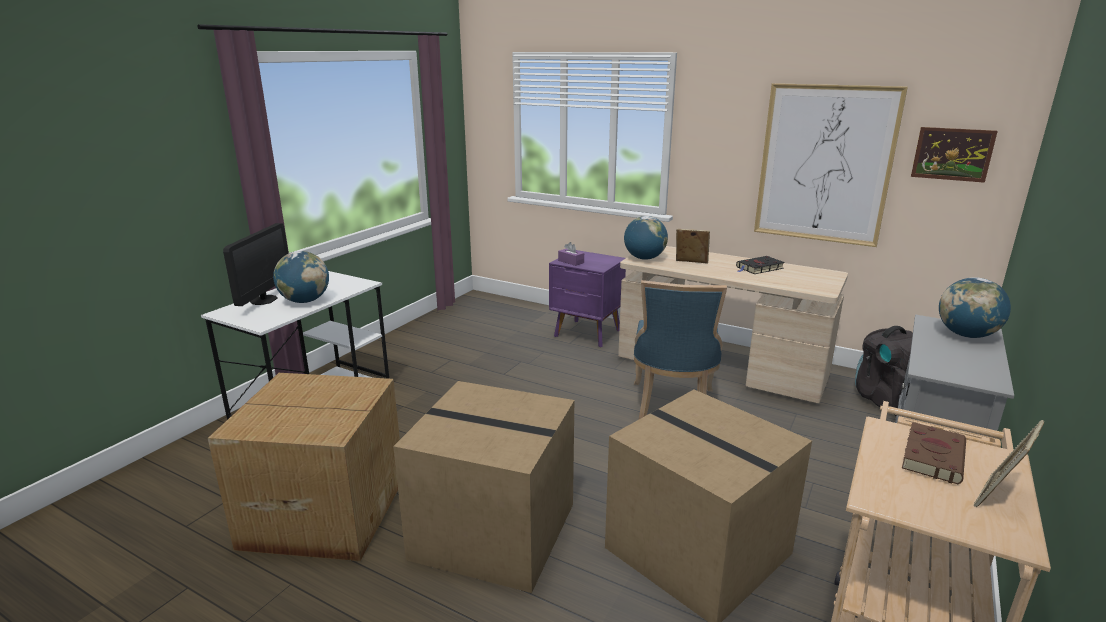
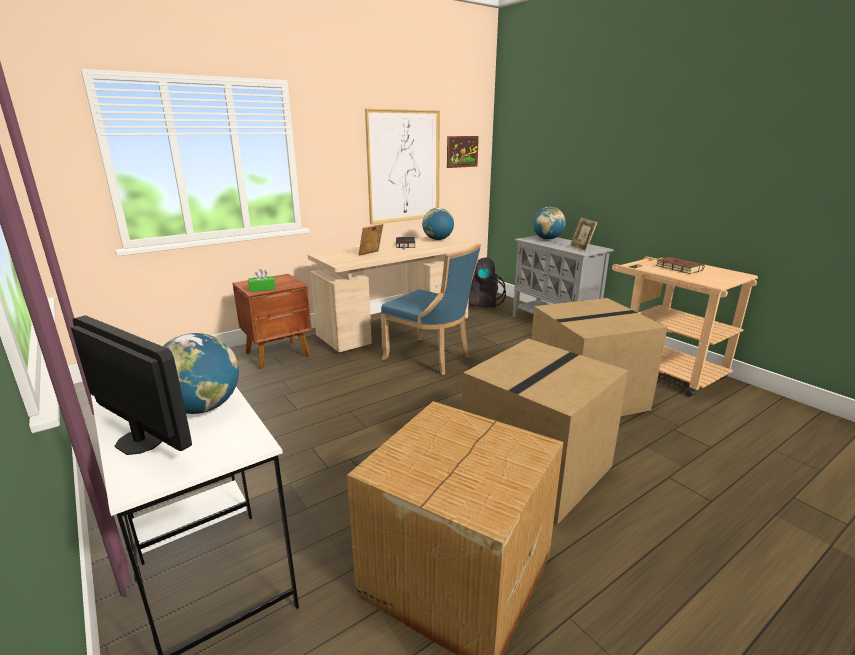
camera: 65 degrees left, 0 degrees up
purple nightstand [549,250,626,347] -> brown nightstand [233,274,312,369]
purple tissue box [558,242,584,266] -> green tissue box [248,269,275,292]
globe [624,216,668,260] -> globe moved to [422,208,454,240]
picture frame [974,420,1044,507] -> picture frame moved to [570,218,598,252]

